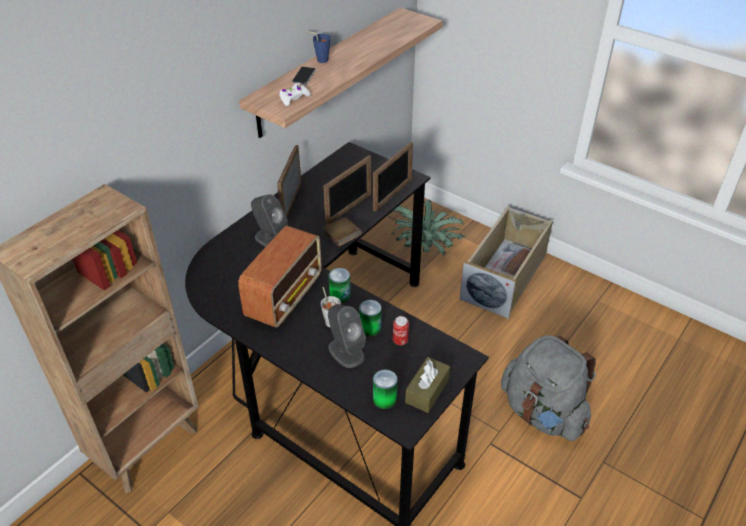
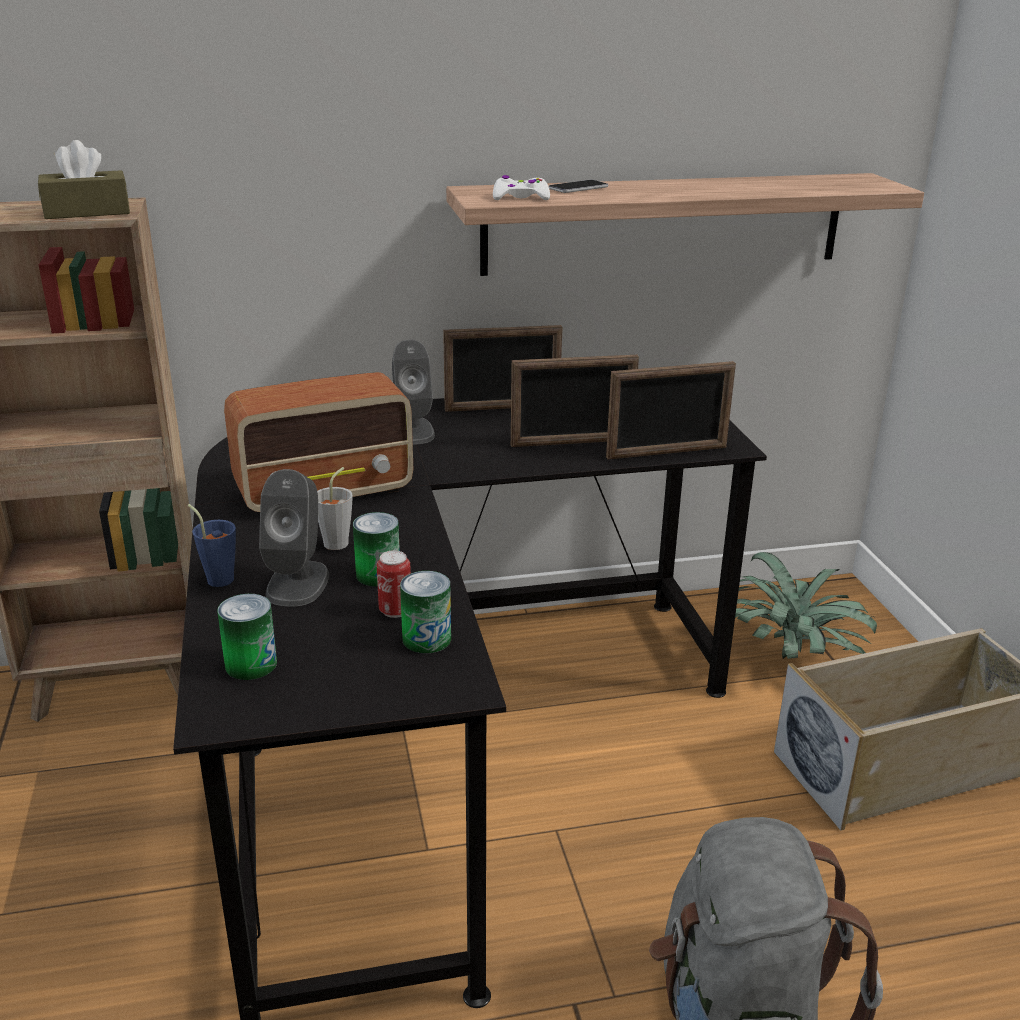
camera: 40 degrees right, 15 degrees down
picture frame [277,145,301,218] -> picture frame turned 150 degrees counterclockwise [443,325,563,412]
blue cup [306,31,330,63] -> blue cup moved to [188,504,236,587]
brown book [323,217,362,246] -> none
can [329,268,351,303] -> can moved to [400,571,451,653]
brown tissue box [405,357,450,413] -> brown tissue box moved to [38,140,130,219]

